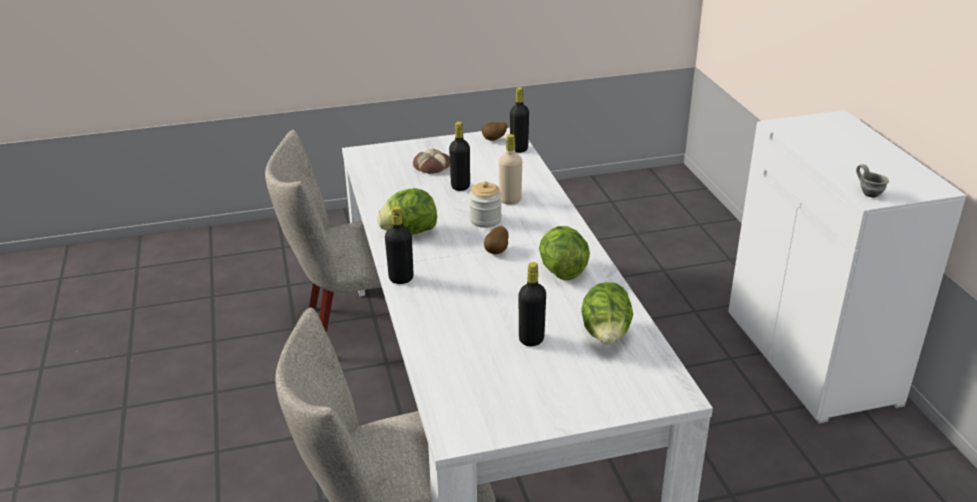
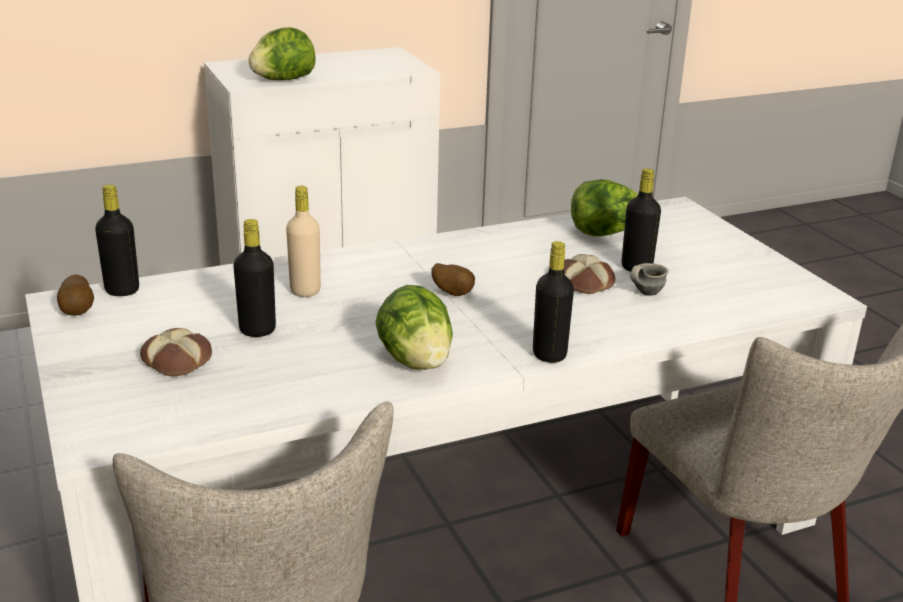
camera: 100 degrees left, 5 degrees down
jar [469,181,502,228] -> none
lettuce [539,226,590,280] -> lettuce moved to [248,27,316,80]
grey mug [856,164,889,198] -> grey mug moved to [630,263,669,296]
none -> bread [564,254,615,294]

